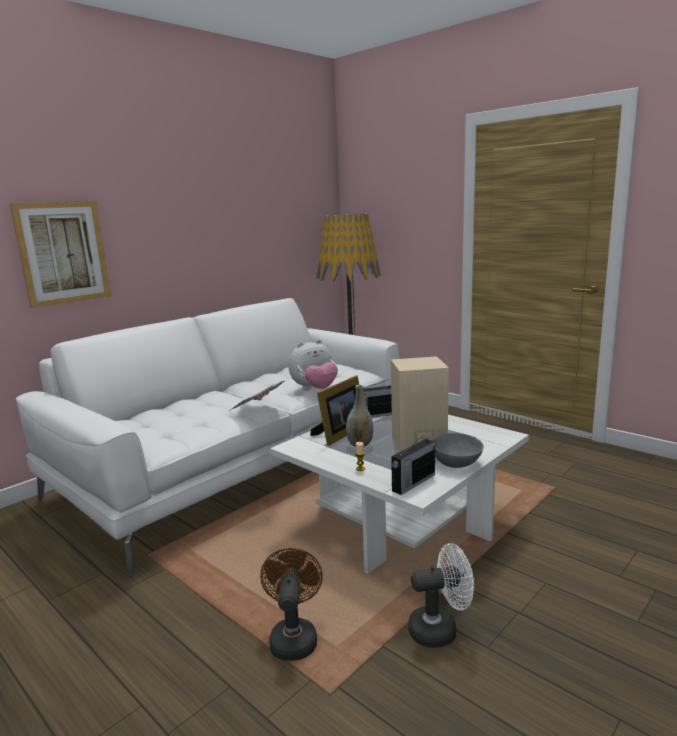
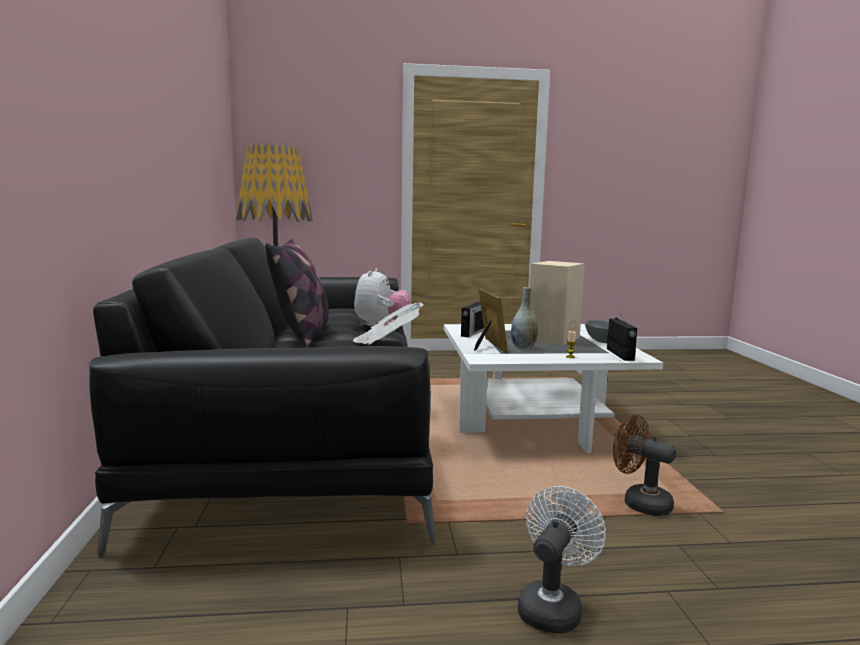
camera: 50 degrees left, 5 degrees down
picture [10,201,111,308] -> none
white sofa [16,298,400,577] -> black sofa [89,238,437,557]
white fan [408,543,474,648] -> white fan moved to [518,486,606,633]
none -> pillow [265,239,329,346]

